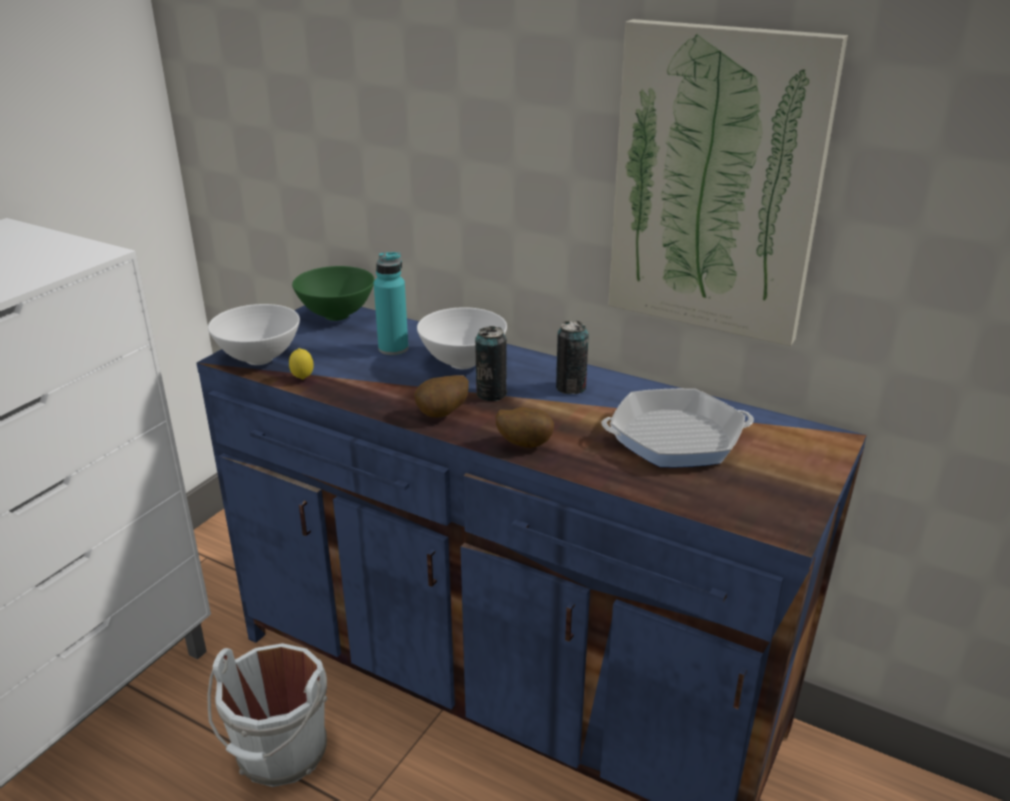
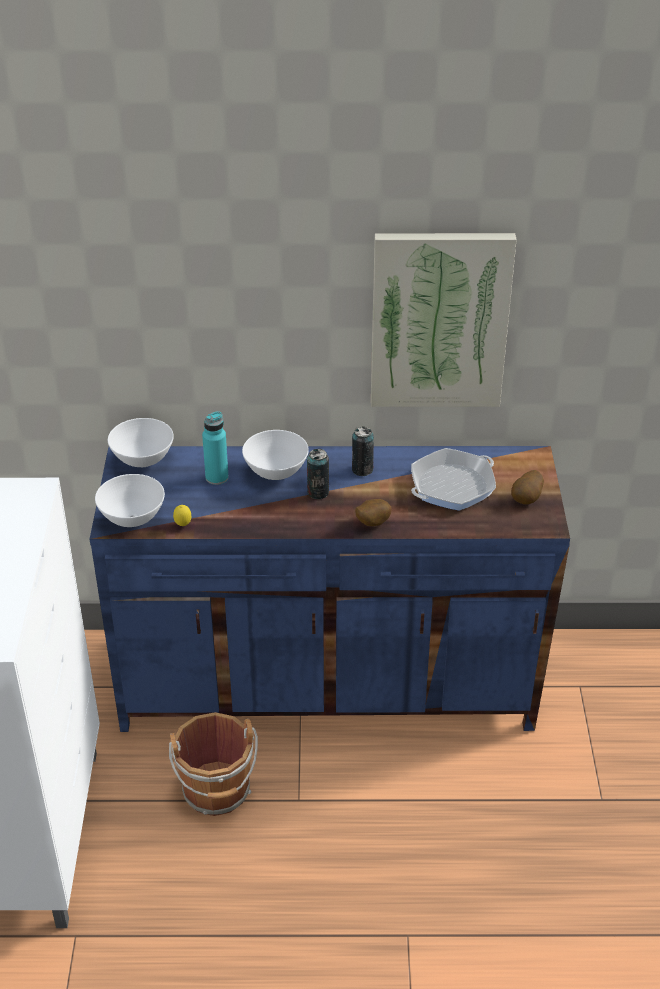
camera: 30 degrees left, 10 degrees up
white bucket [208,643,327,787] -> brown bucket [169,712,258,816]
green bowl [292,266,375,321] -> white bowl [108,418,174,467]
potato [414,375,469,418] -> potato moved to [511,470,544,505]

